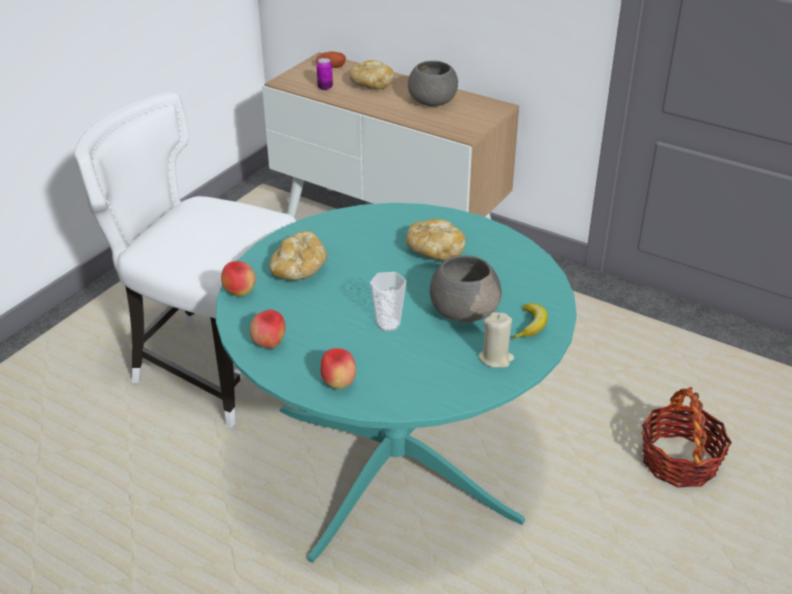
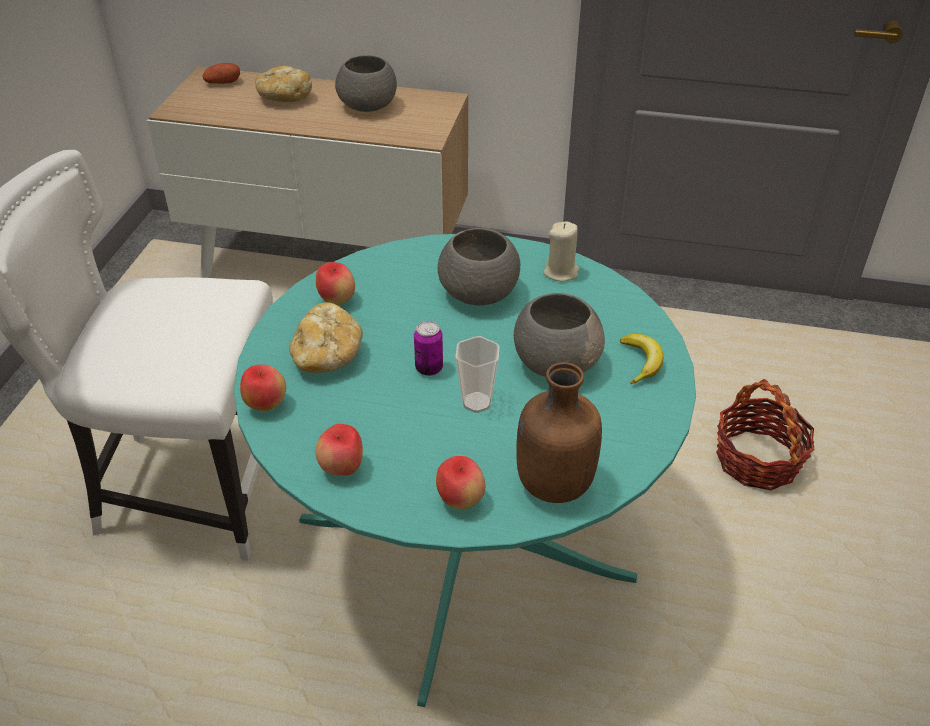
camera: 20 degrees left, 5 degrees up
can [317,58,333,90] -> can moved to [414,321,443,376]
bread [406,219,466,261] -> grey bowl [438,228,520,305]
beige candle [478,312,514,368] -> beige candle moved to [543,222,579,281]
none -> apple [316,262,355,305]
none -> brown bottle [517,362,602,503]

